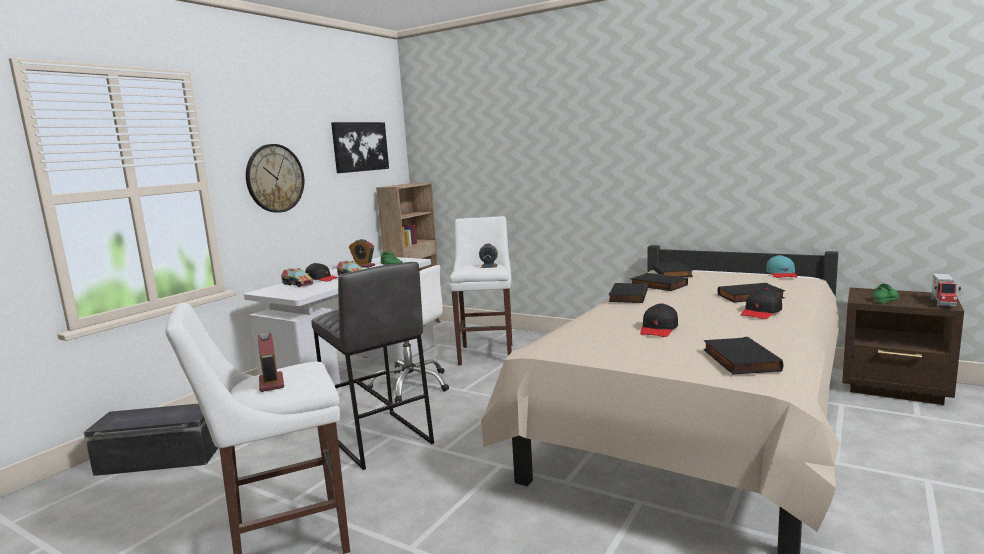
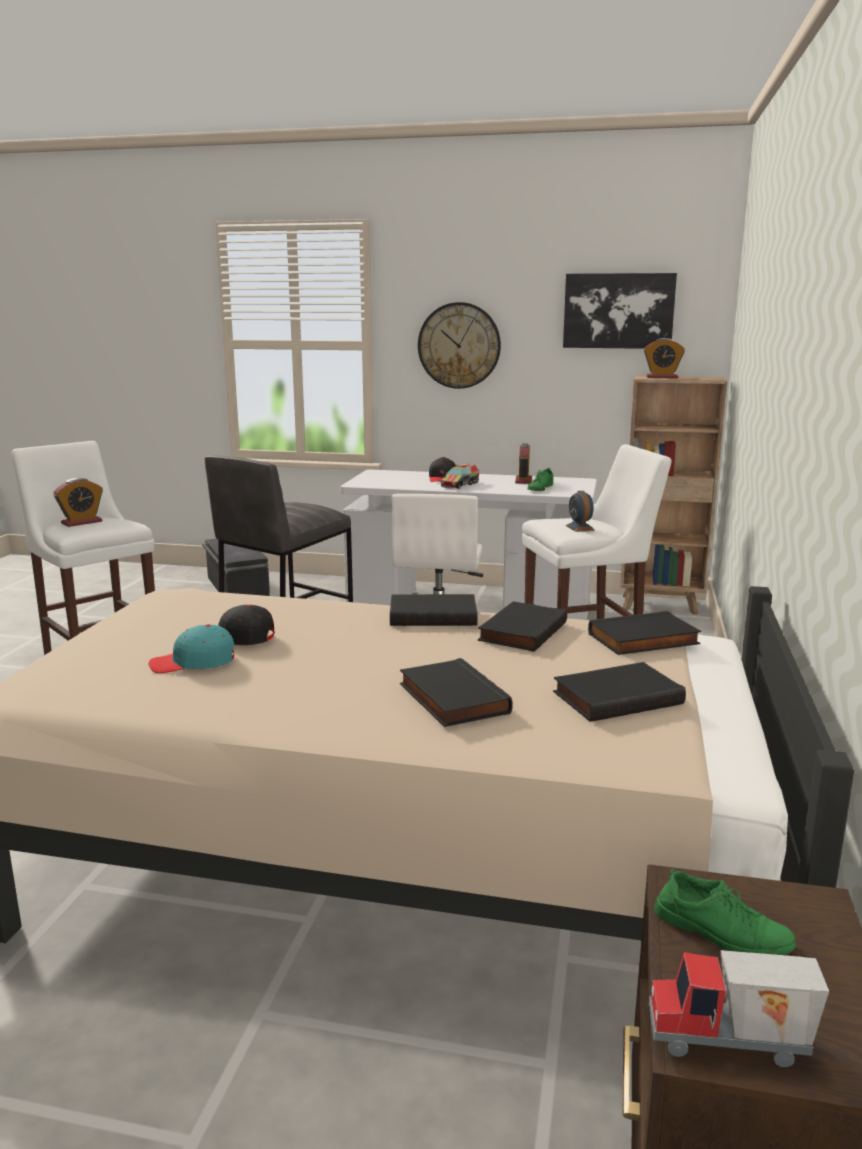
camera: 70 degrees right, 5 degrees up
toy truck [281,268,314,287] -> none
black book [703,337,783,375] -> black book moved to [553,662,686,722]
black cap [741,288,782,319] -> none
turquoise cap [766,255,797,278] -> turquoise cap moved to [149,624,234,673]
none -> alarm clock [644,338,685,378]

